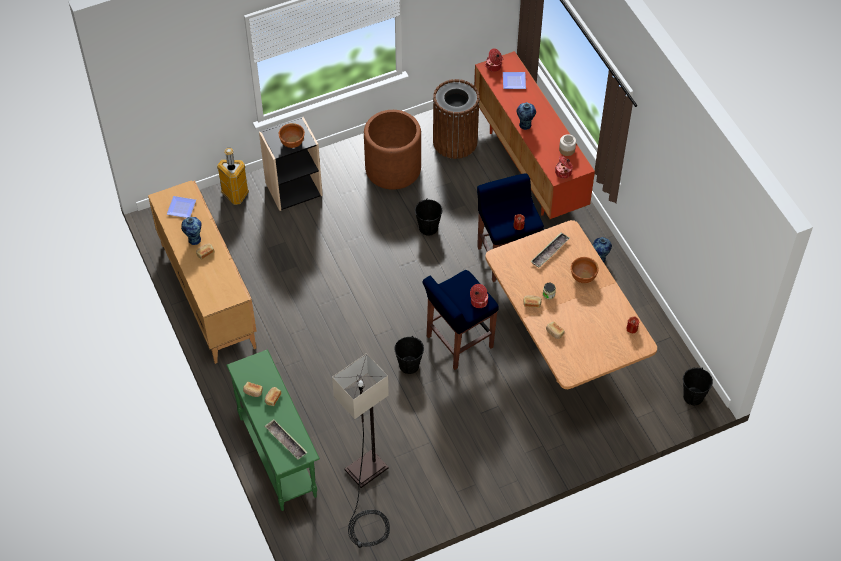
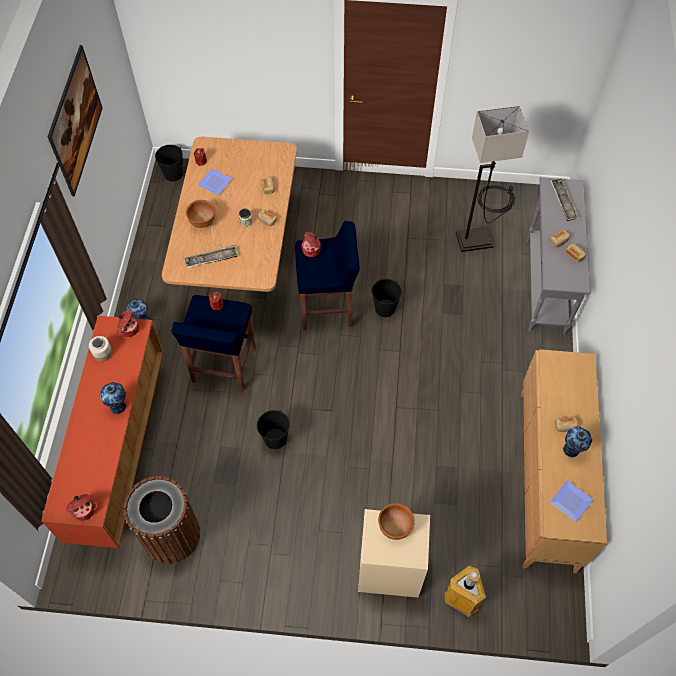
camera: 150 degrees left, 5 degrees up
green console table [226,349,320,511] -> grey console table [527,177,591,335]
black bookcase [259,117,323,211] -> beige bookcase [358,509,430,598]
brown planter [364,110,421,190] -> none
plate [503,72,526,89] -> plate moved to [198,169,232,195]
none -> picture [47,45,103,196]

